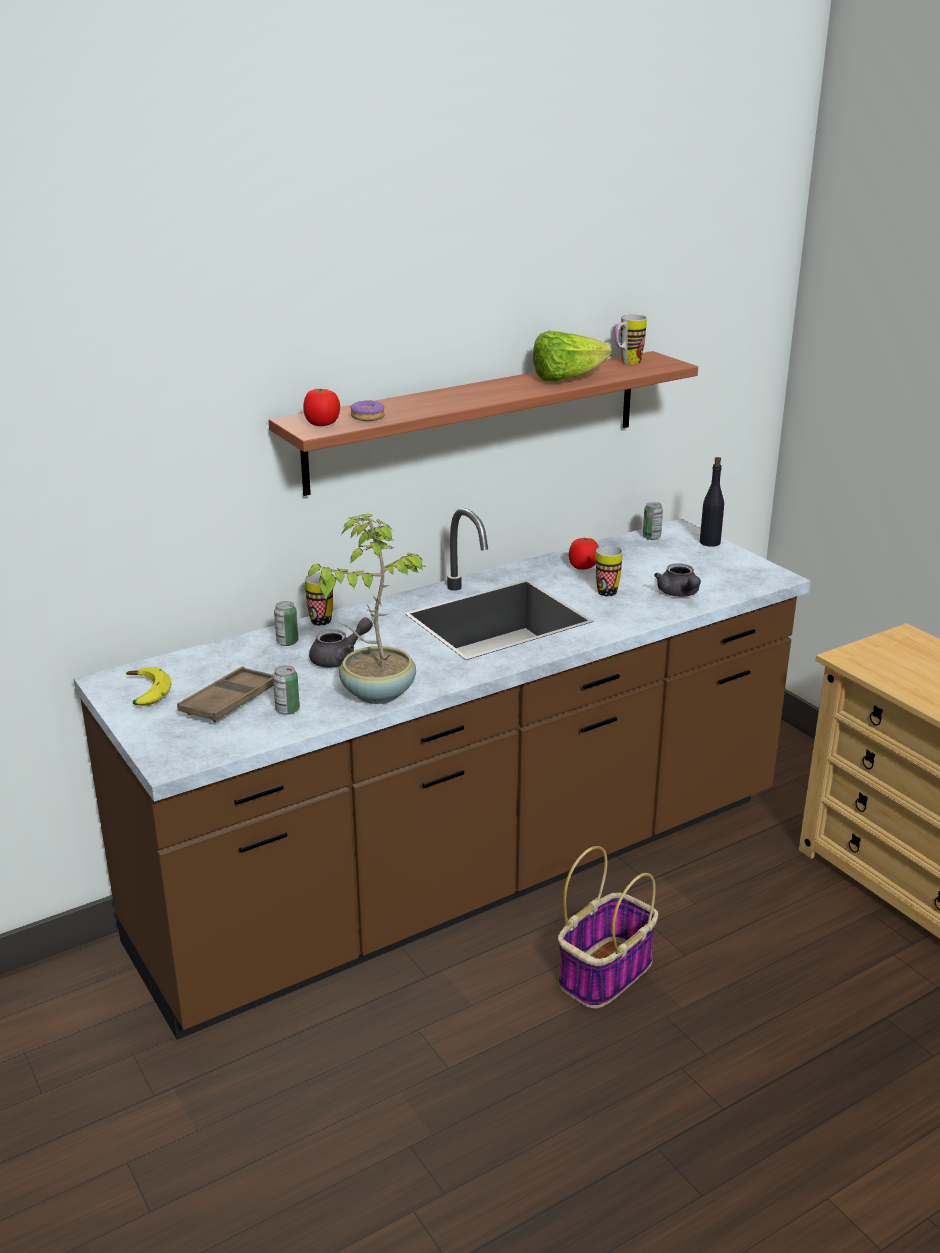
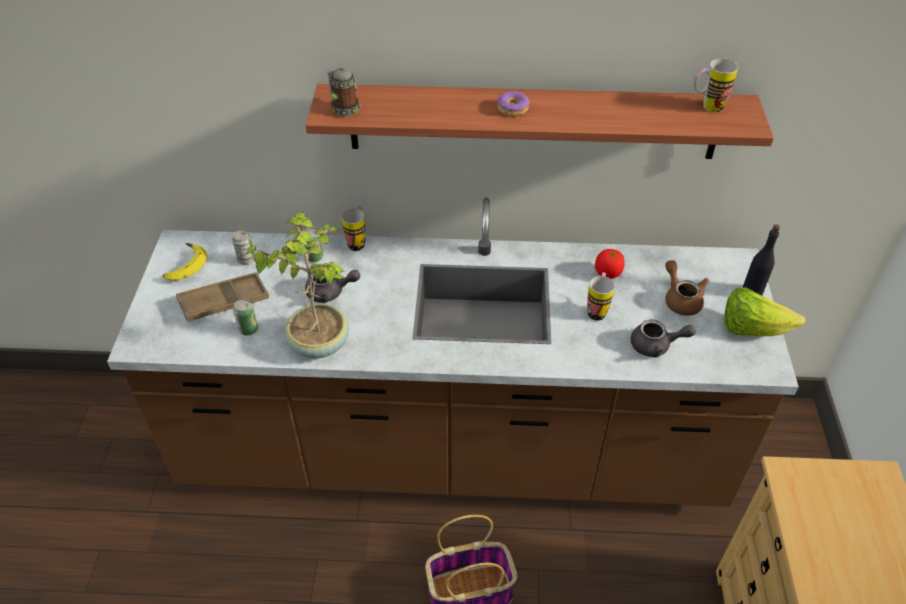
camera: 35 degrees right, 20 degrees up
tomato [303,389,340,426] -> mug [327,67,361,116]
donut [350,400,385,421] -> donut moved to [498,91,530,116]
lettuce [533,331,612,382] -> lettuce moved to [724,288,806,336]
can [643,502,663,540] -> can moved to [232,230,255,265]
grey teapot [654,563,701,597] -> grey teapot turned 105 degrees counterclockwise [631,319,696,358]
none -> brown teapot [665,260,709,316]

